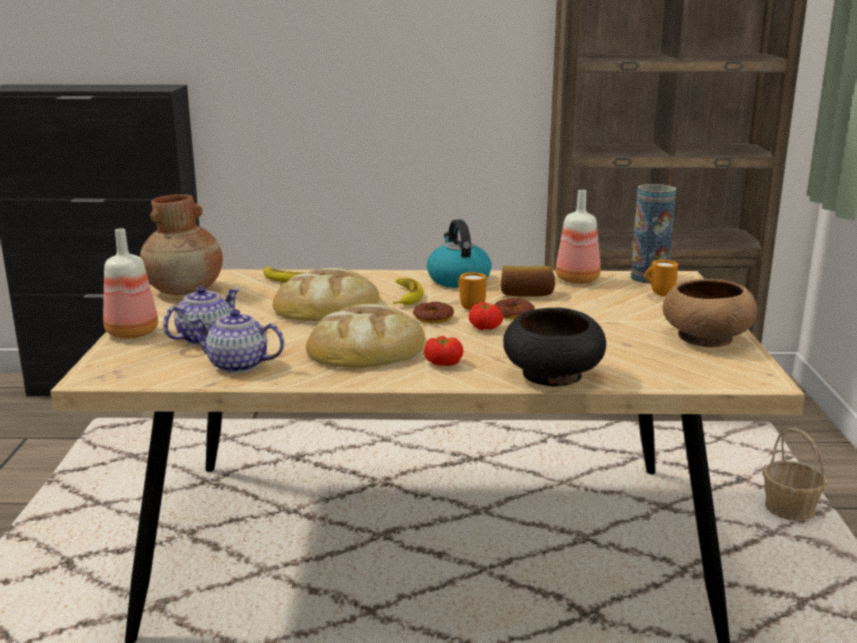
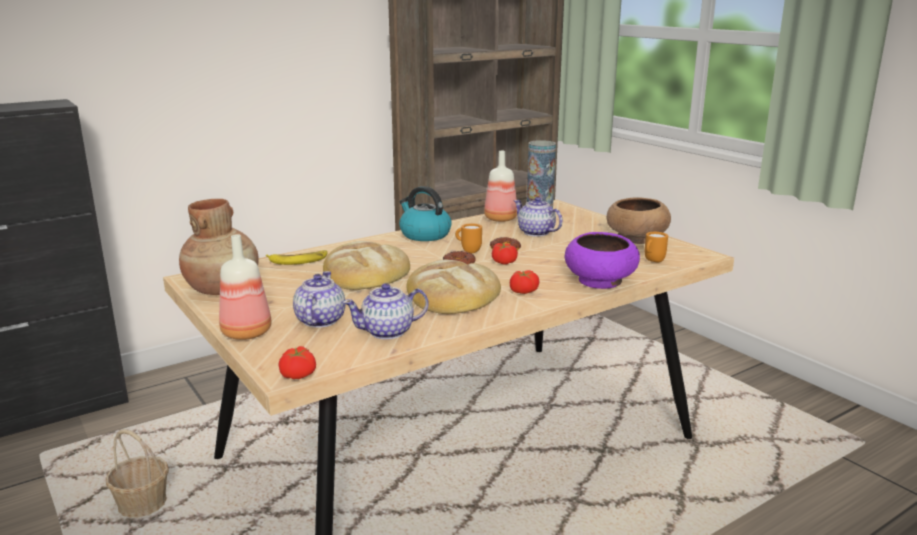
camera: 35 degrees left, 0 degrees up
banana [393,278,424,305] -> none
bread [500,266,555,297] -> none
black bowl [503,307,606,386] -> purple bowl [564,232,640,289]
orange mug [645,260,678,296] -> orange mug moved to [645,232,668,262]
basket [763,428,828,521] -> basket moved to [106,429,169,518]
none -> tomato [279,346,316,379]
none -> teapot [514,197,563,237]

